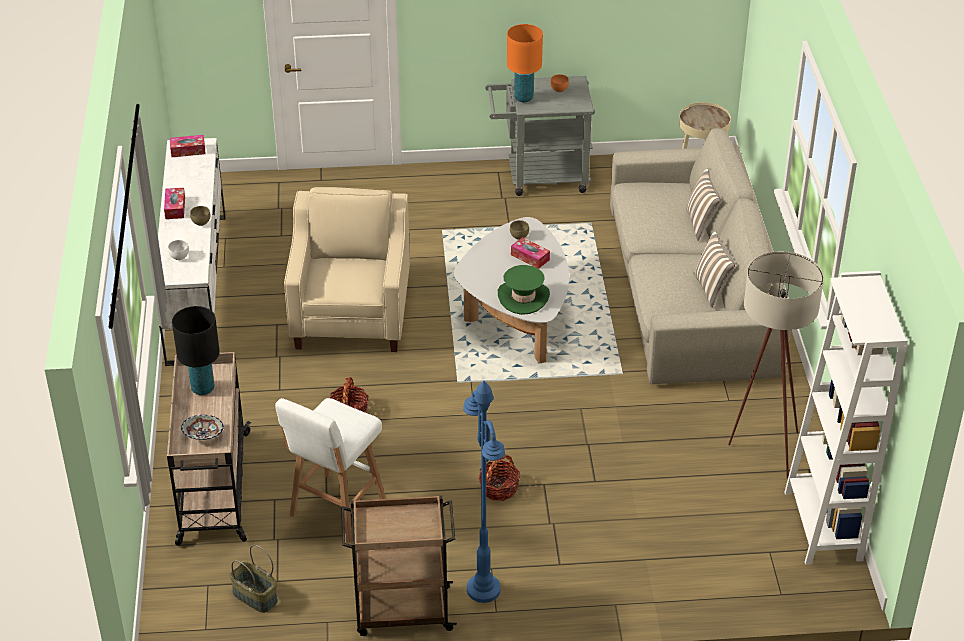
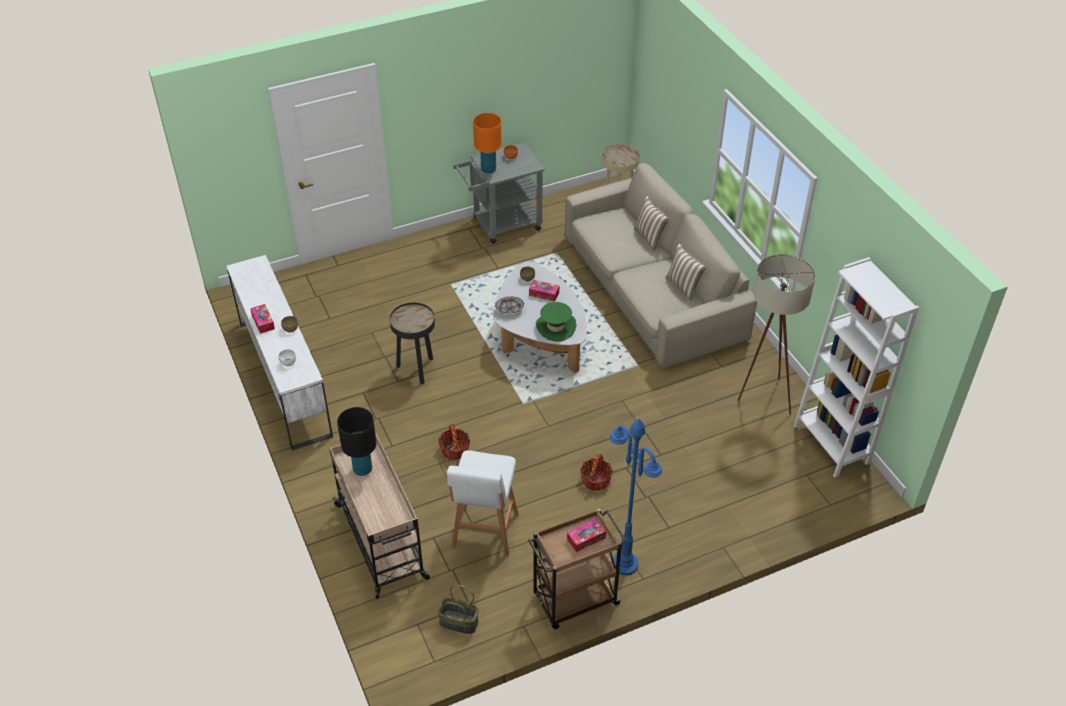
camera: 20 degrees left, 5 degrees up
tissue box [170,135,206,157] -> tissue box moved to [567,519,606,552]
bowl [181,415,224,440] -> bowl moved to [495,296,524,314]
beige armchair [284,187,410,352] -> black side table [390,303,435,384]

